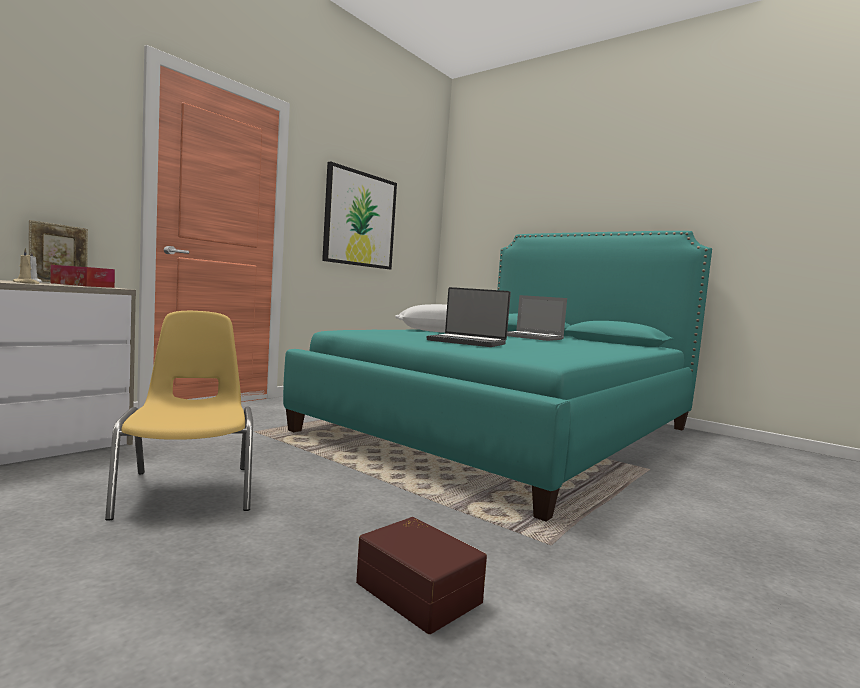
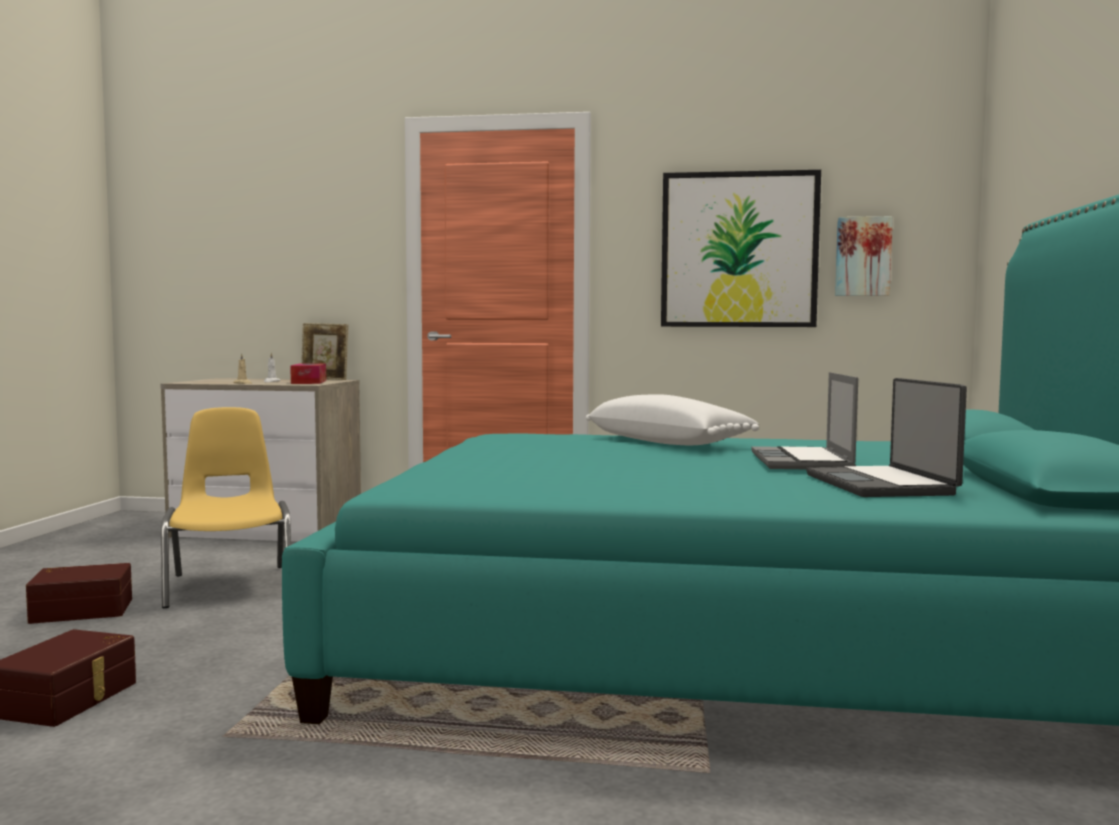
camera: 60 degrees right, 0 degrees up
yellow chair [105,311,253,521] -> yellow chair turned 60 degrees counterclockwise [161,407,291,608]
laptop [427,287,511,347] -> laptop moved to [806,378,967,497]
none -> brown storage box [26,563,132,624]
none -> picture [835,216,893,296]

